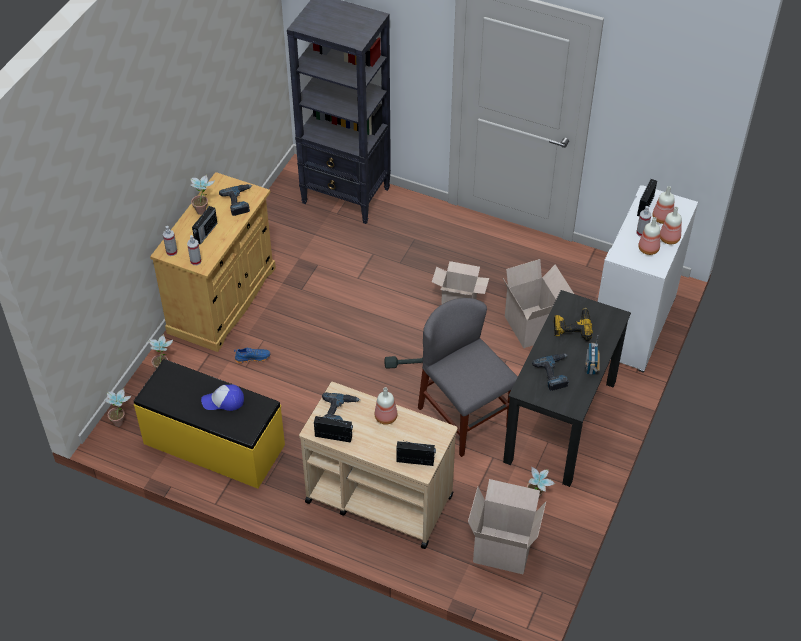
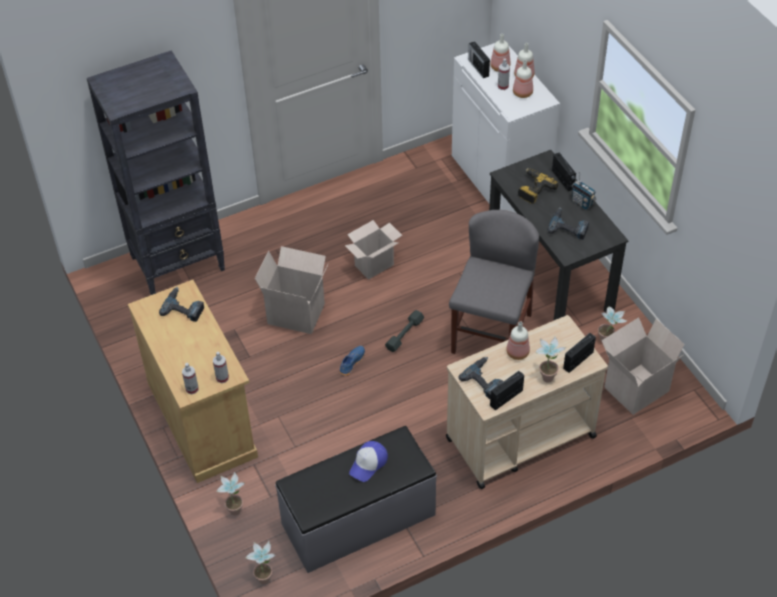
camera: 50 degrees left, 0 degrees up
yellow bench [134,359,285,489] -> grey bench [275,426,437,573]
potted plant [190,174,215,215] -> potted plant moved to [535,336,567,383]
radio [192,205,218,245] -> radio moved to [552,152,576,191]
blue shoe [234,347,270,363] -> blue shoe moved to [340,346,365,376]
grey chair [418,298,518,457] -> grey chair turned 105 degrees clockwise [449,210,539,354]
cardboard box [503,259,574,348] -> cardboard box moved to [255,246,328,334]

